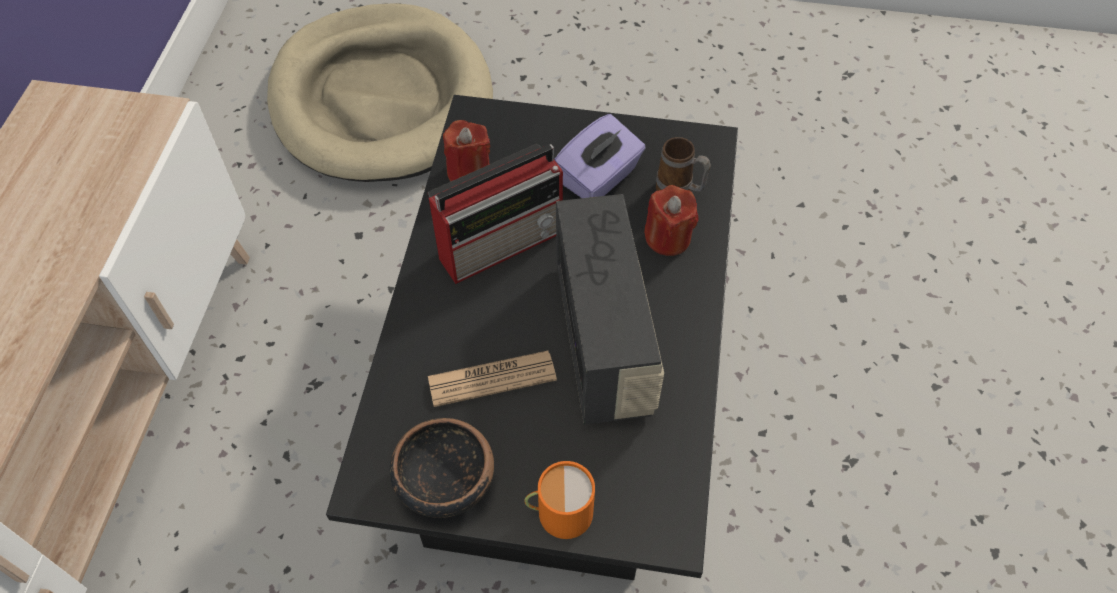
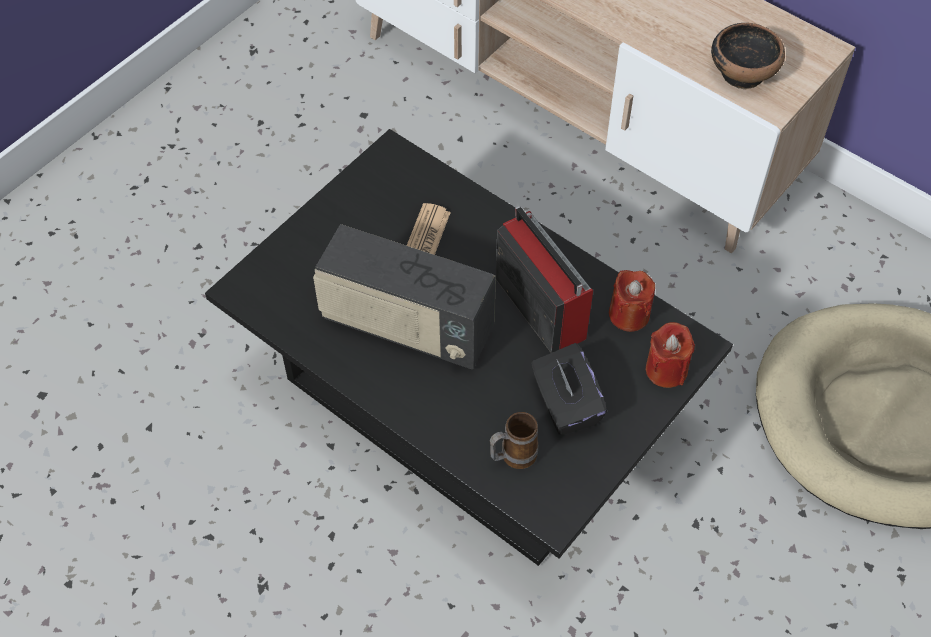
camera: 120 degrees right, 0 degrees up
bowl [390,418,494,518] -> bowl moved to [711,23,785,89]
radio [428,144,563,284] -> radio turned 150 degrees clockwise [496,206,593,353]
orange mug [524,461,595,539] -> none
purple tissue box [554,114,646,198] -> black tissue box [531,343,607,435]
red candle [644,185,698,256] -> red candle moved to [646,322,695,388]

